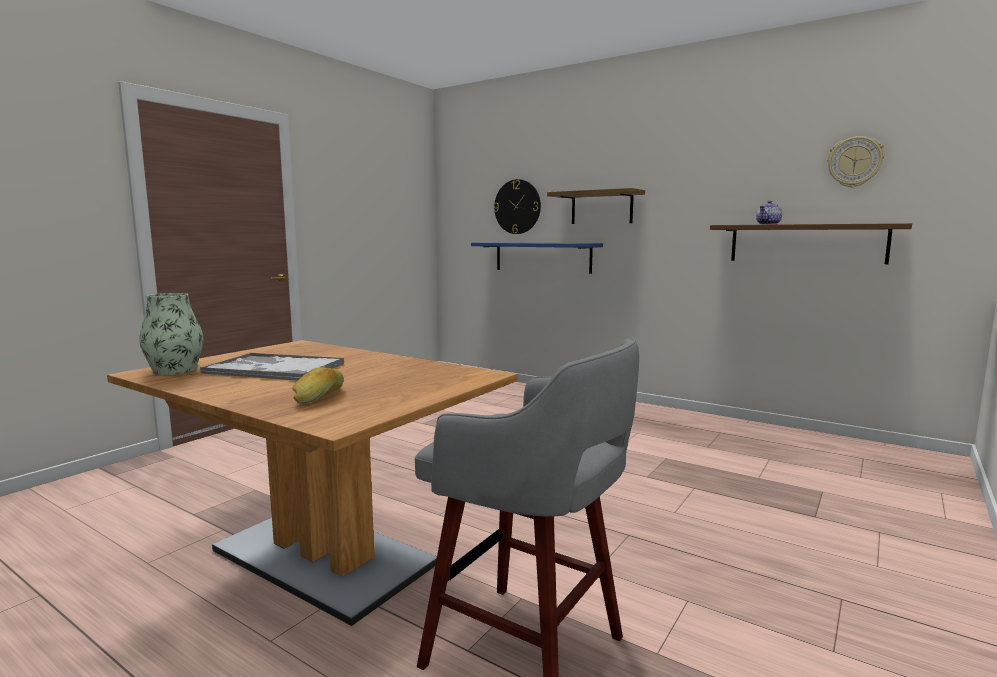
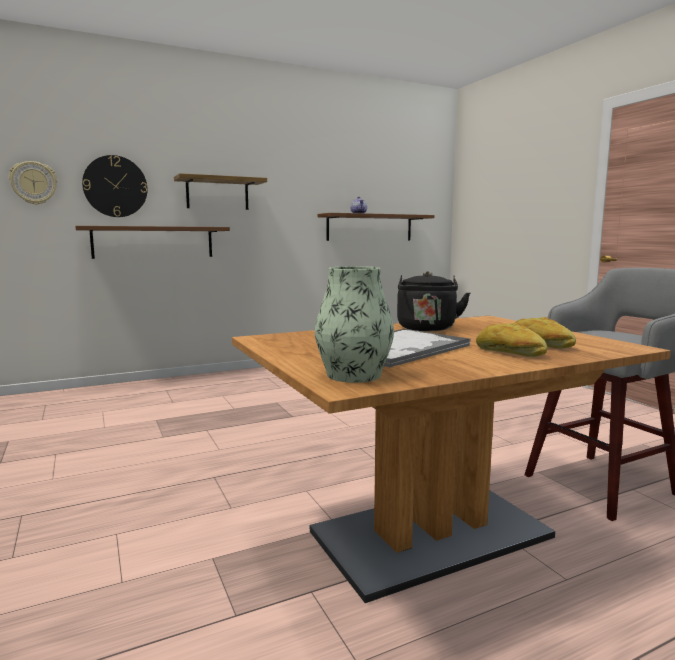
camera: 60 degrees left, 0 degrees up
blue shelf [471,242,603,274] -> brown shelf [75,226,230,259]
wall clock [827,136,885,187] -> wall clock moved to [9,161,57,205]
none -> black kettle [397,272,470,331]
none -> bread [476,323,547,357]

